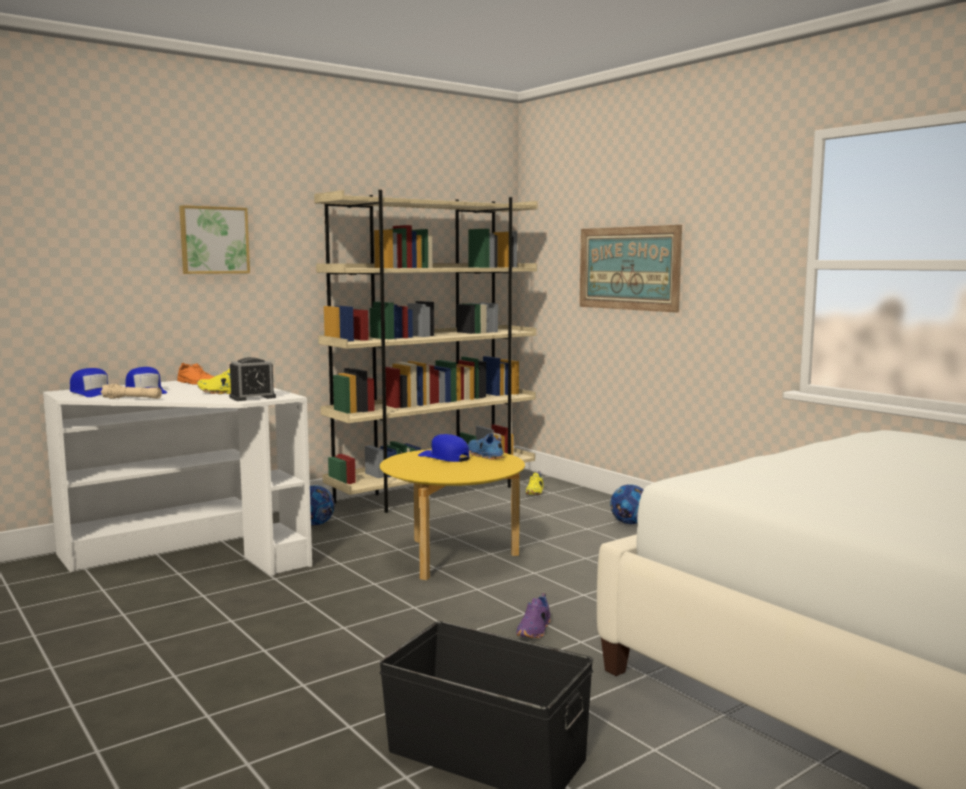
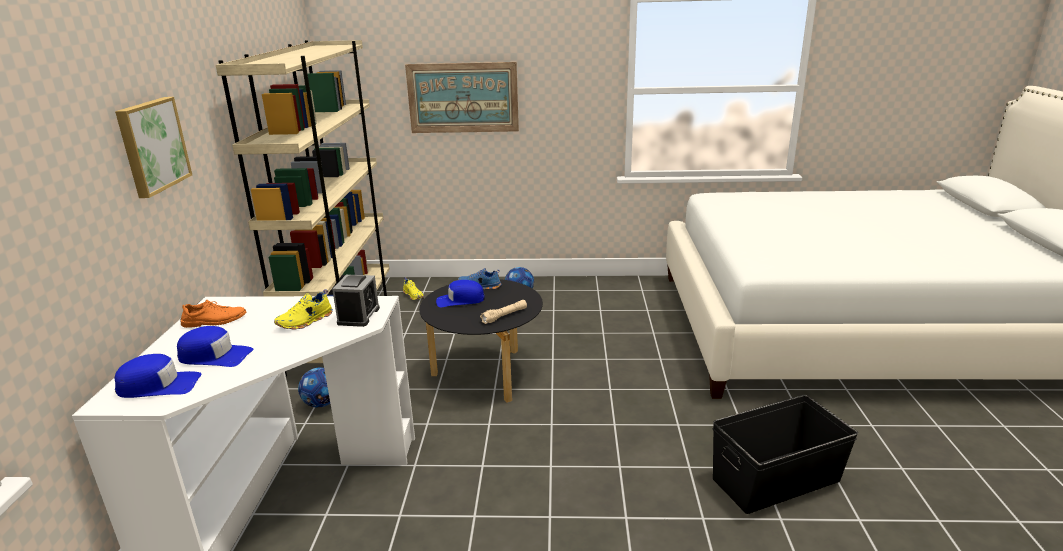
camera: 50 degrees left, 15 degrees up
beige flashlight [101,384,162,399] -> beige flashlight moved to [480,300,527,324]
yellow coffee table [380,449,525,580] -> black coffee table [419,279,543,403]
purple shoe [516,593,551,638] -> none

